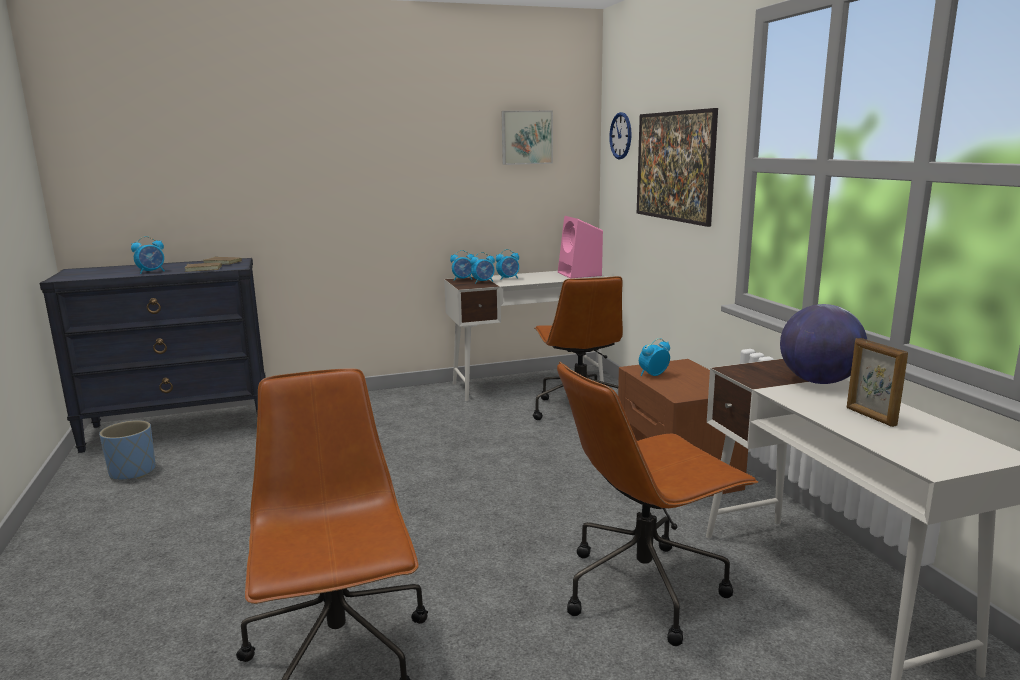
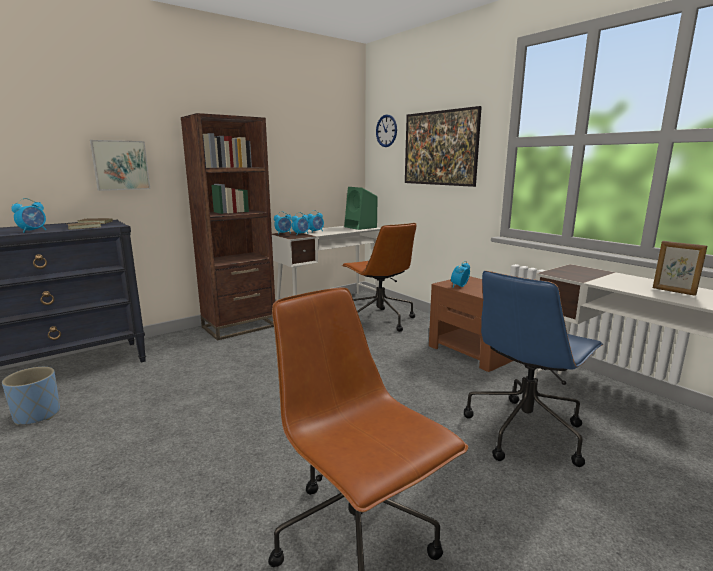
camera: 20 degrees left, 0 degrees up
picture [502,111,553,165] -> picture moved to [90,140,150,191]
brown office chair [557,362,758,646] -> blue office chair [464,271,604,467]
pink speaker [558,216,603,278] -> green speaker [344,187,378,230]
globe [780,304,867,384] -> none
none -> brown bookcase [181,113,275,341]

